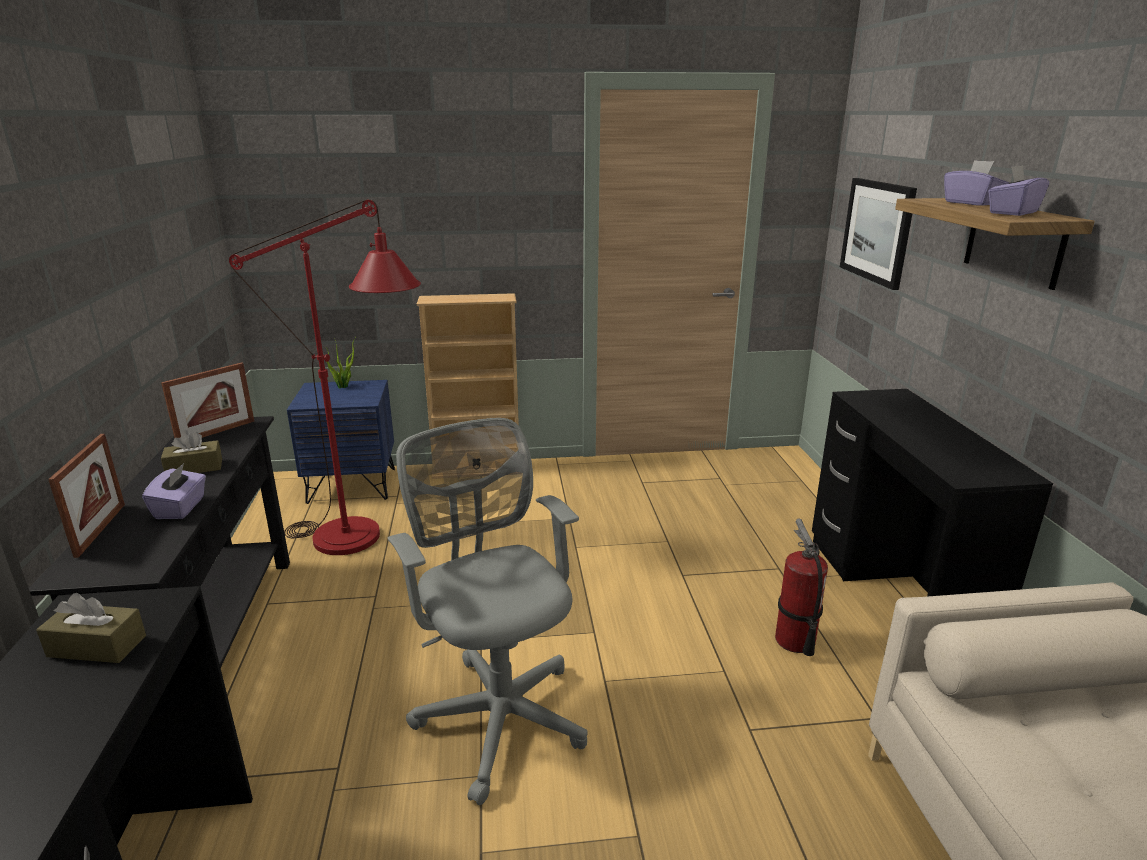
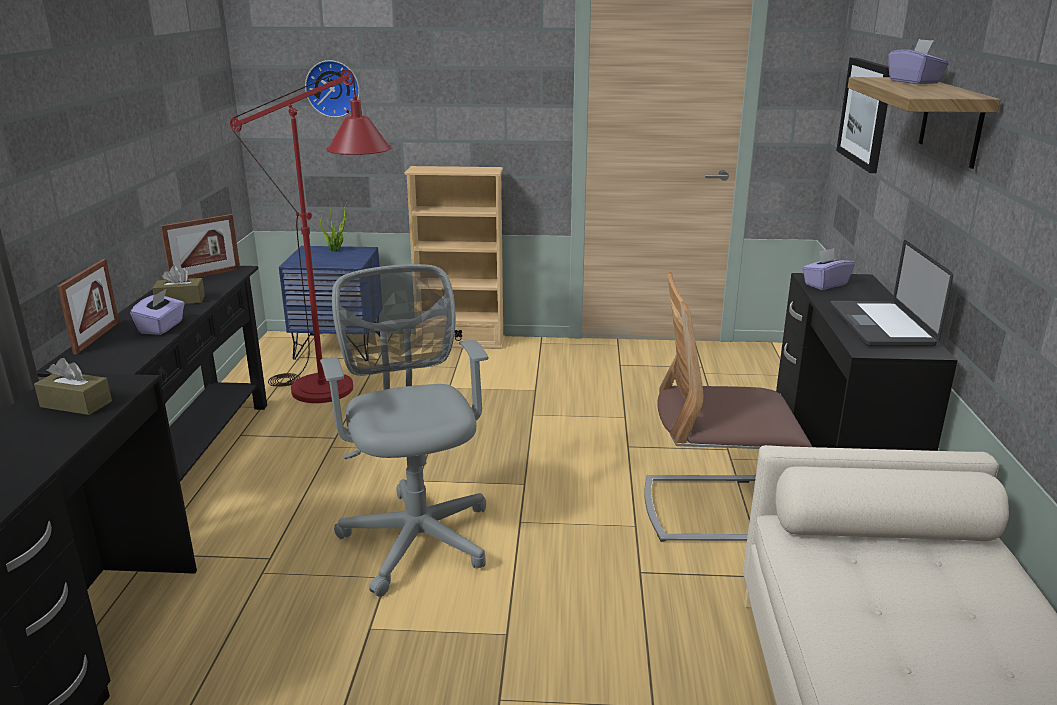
camera: 10 degrees right, 0 degrees up
fire extinguisher [775,519,828,656] -> chair [644,272,812,542]
purple tissue box [988,165,1049,216] -> purple tissue box moved to [802,248,855,290]
none -> wall clock [305,60,360,118]
none -> laptop [830,240,953,347]

